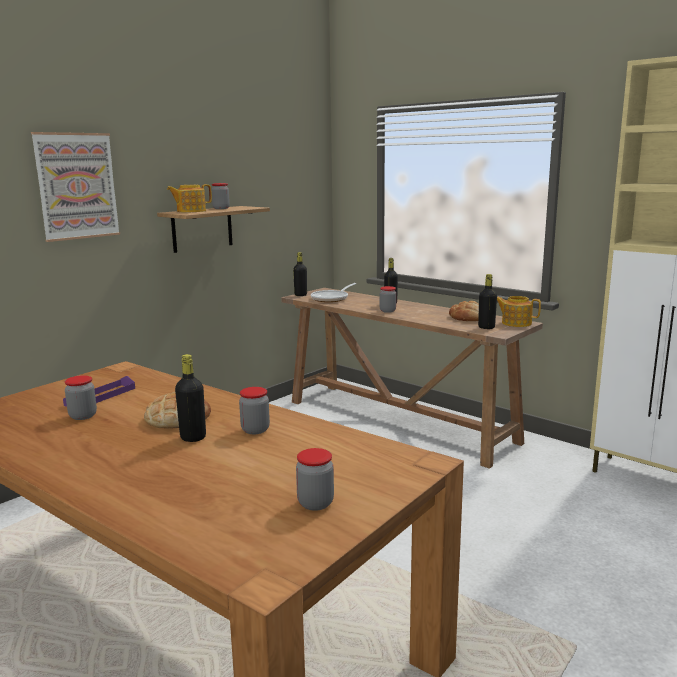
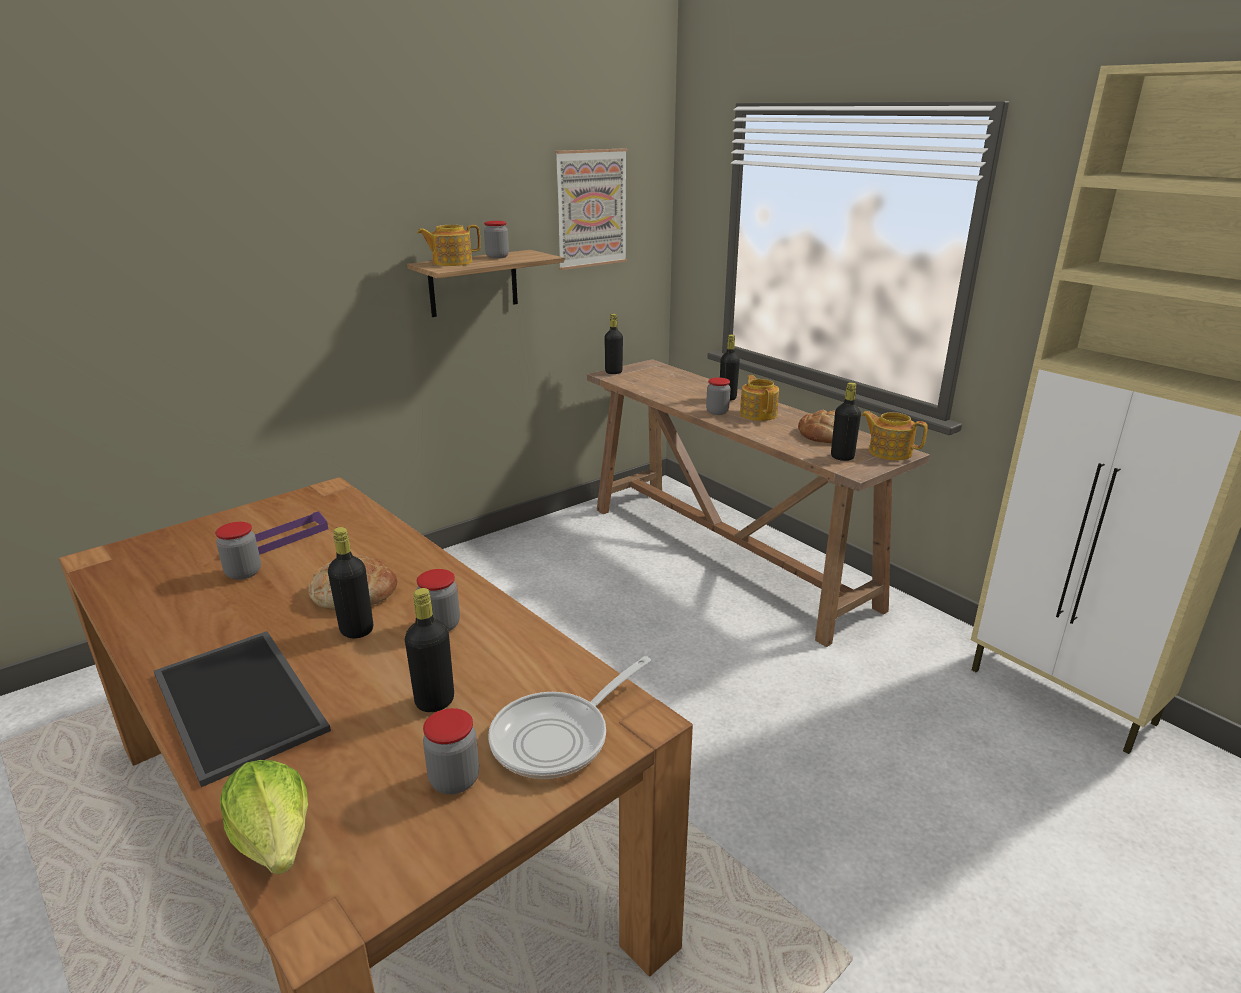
camera: 10 degrees right, 10 degrees up
picture [31,132,120,242] -> picture moved to [555,148,627,270]
frying pan [311,283,356,302] -> frying pan moved to [488,656,651,779]
none -> tray [154,631,331,787]
none -> lettuce [220,760,308,874]
none -> black bottle [405,588,454,712]
none -> teapot [740,375,779,421]

